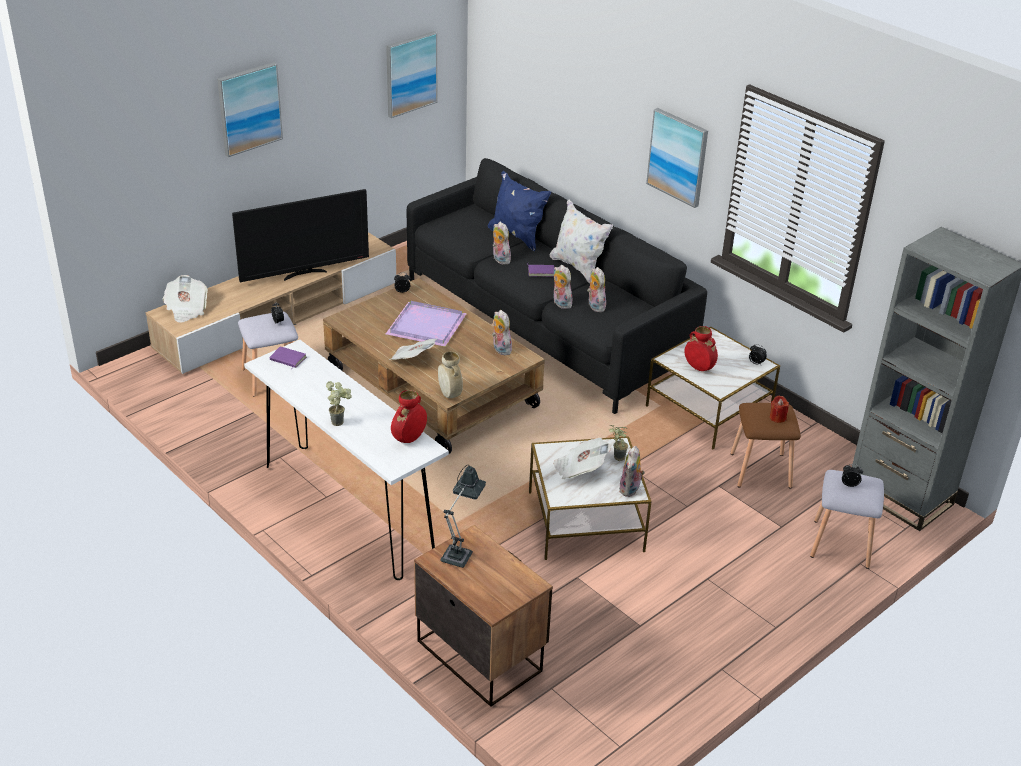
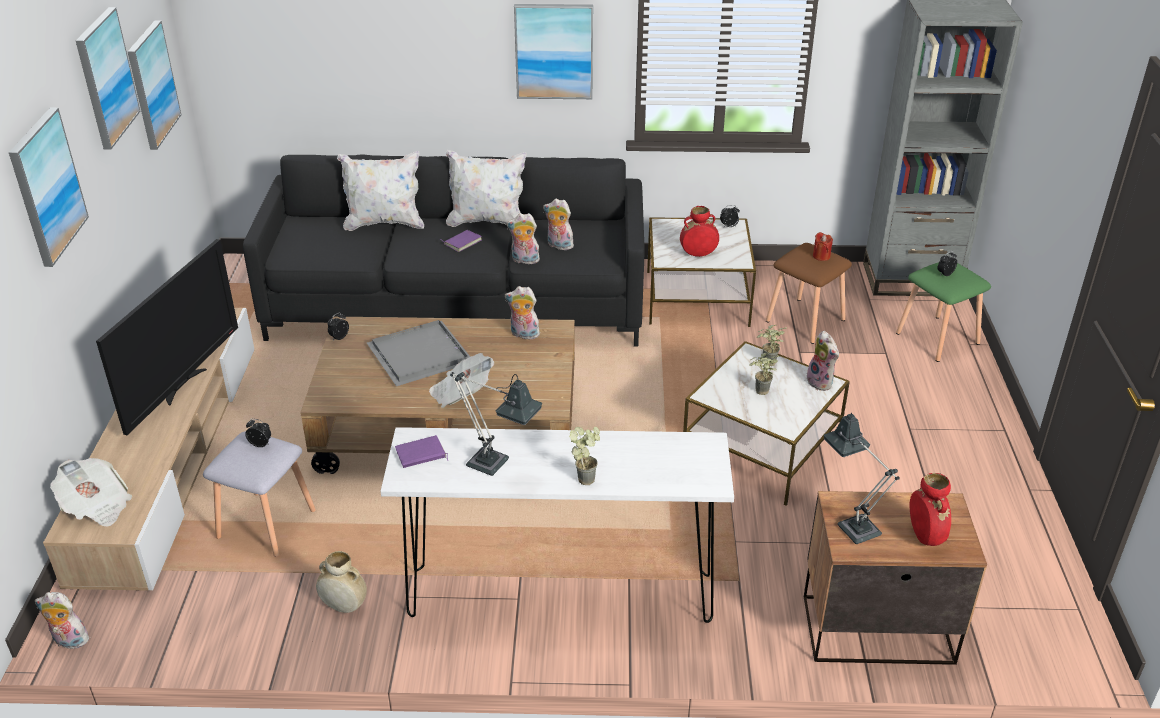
camera: 45 degrees left, 0 degrees up
purple tray [386,301,467,347] -> grey tray [367,320,470,386]
red vase [391,390,427,443] -> red vase moved to [910,473,951,546]
beige vase [438,351,463,398] -> beige vase moved to [316,551,367,613]
blue pillow [488,171,551,251] -> white pillow [337,151,424,231]
plush toy [493,222,512,265] -> plush toy moved to [35,592,89,649]
newspaper [553,438,611,479] -> potted plant [749,353,780,395]
grey stool [810,470,884,569] -> green stool [896,262,991,362]
none -> picture [76,7,141,150]
none -> table lamp [450,372,542,476]

